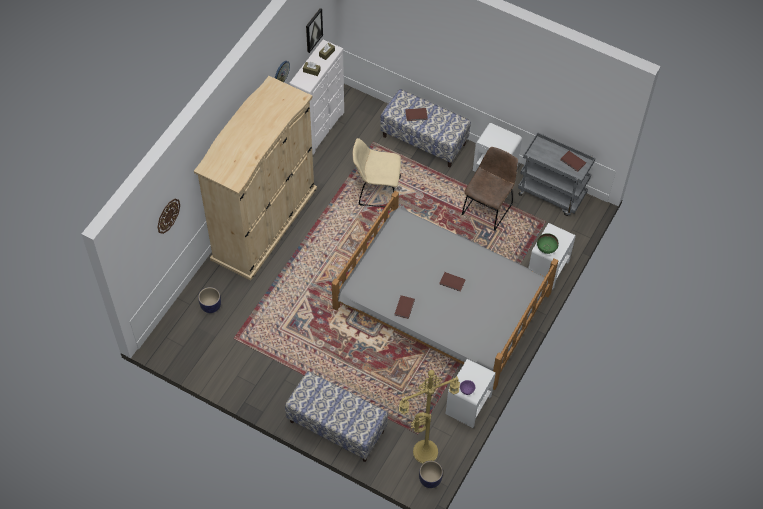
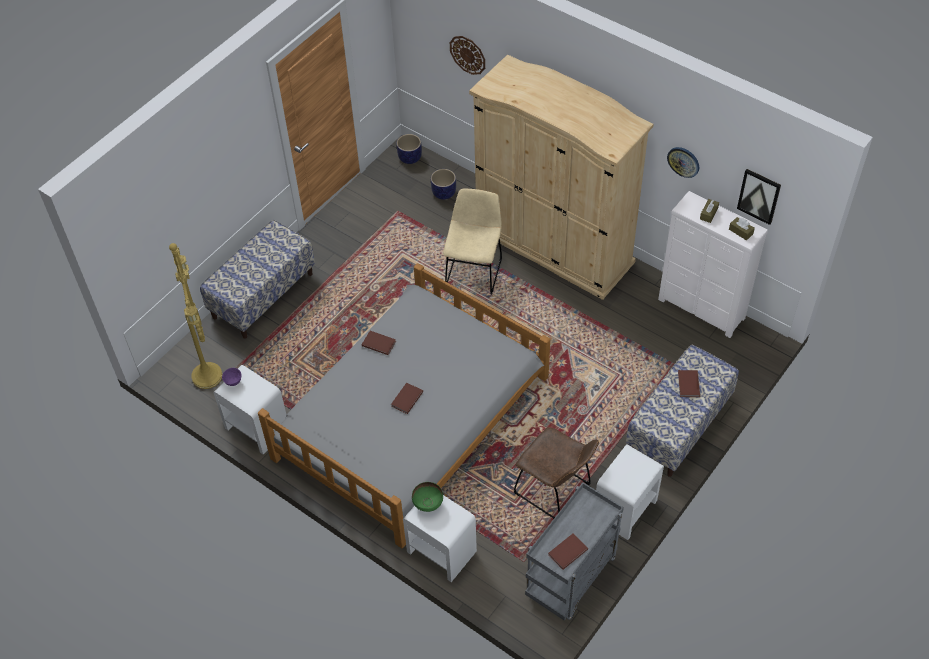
camera: 100 degrees right, 5 degrees down
beige chair [353,138,401,207] -> beige chair moved to [443,188,502,294]
planter [419,461,443,488] -> planter moved to [397,134,422,164]

